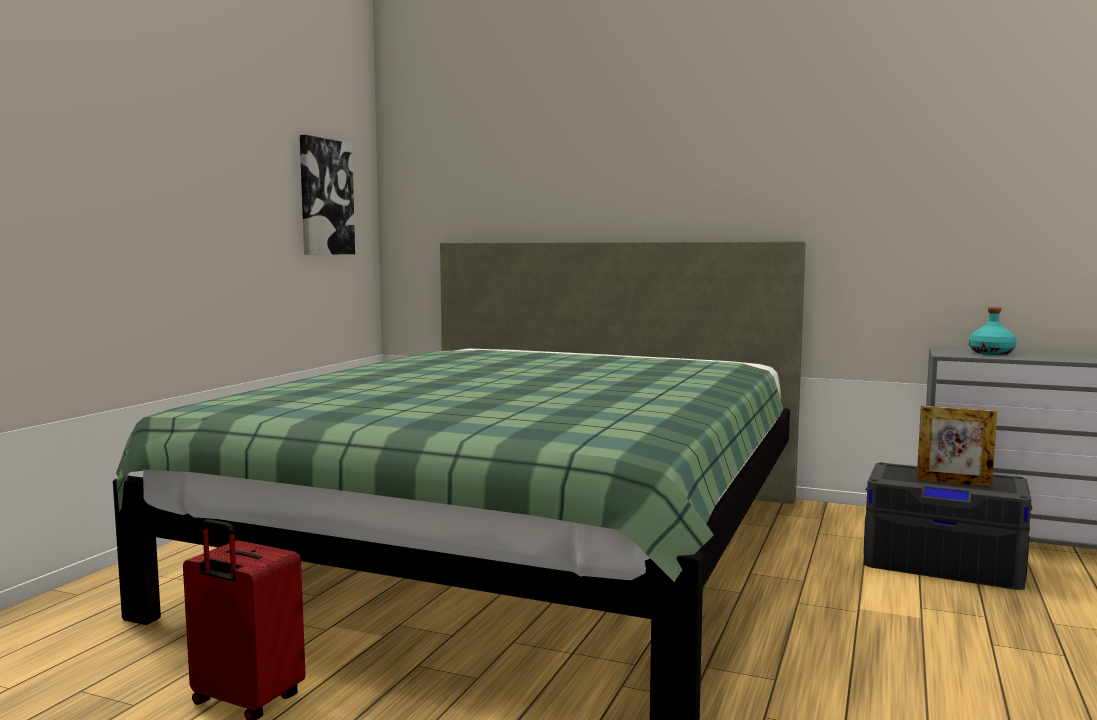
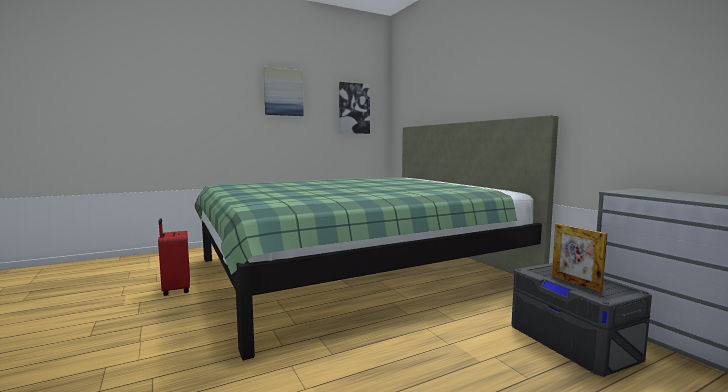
camera: 40 degrees right, 0 degrees up
turquoise bottle [969,307,1017,355] -> none
none -> picture [264,67,304,116]

